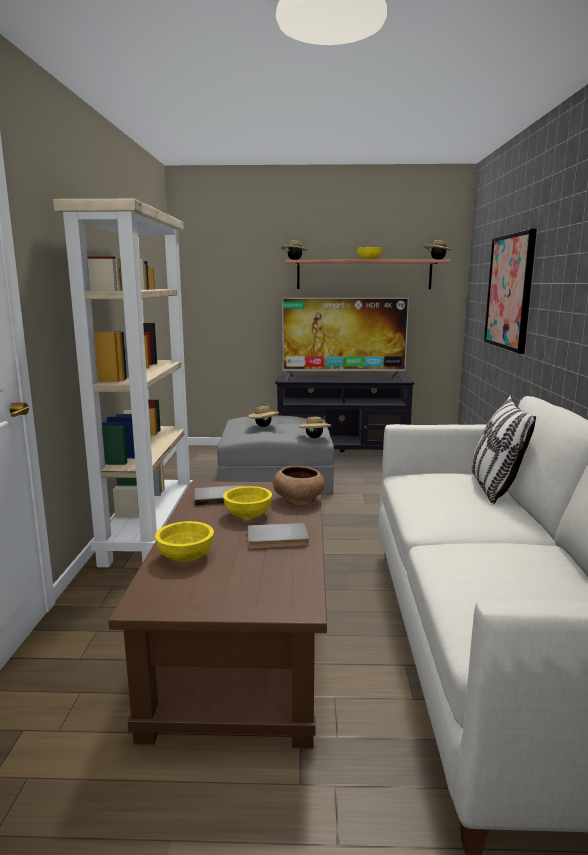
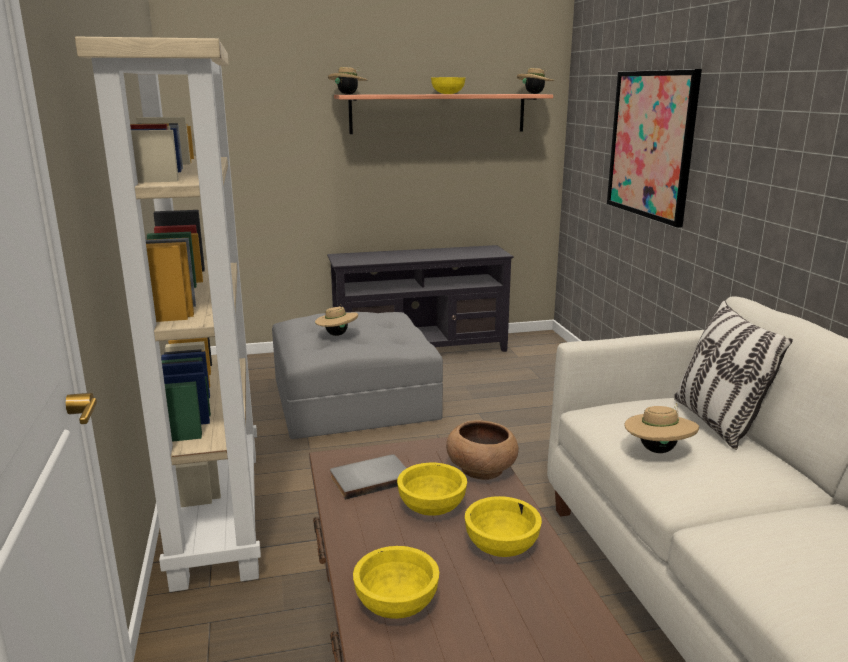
camera: 15 degrees left, 5 degrees up
grey book [248,523,309,549] -> yellow bowl [465,496,542,557]
television [282,297,409,381] -> none
beige hat [299,417,332,438] -> beige hat moved to [624,403,699,453]

